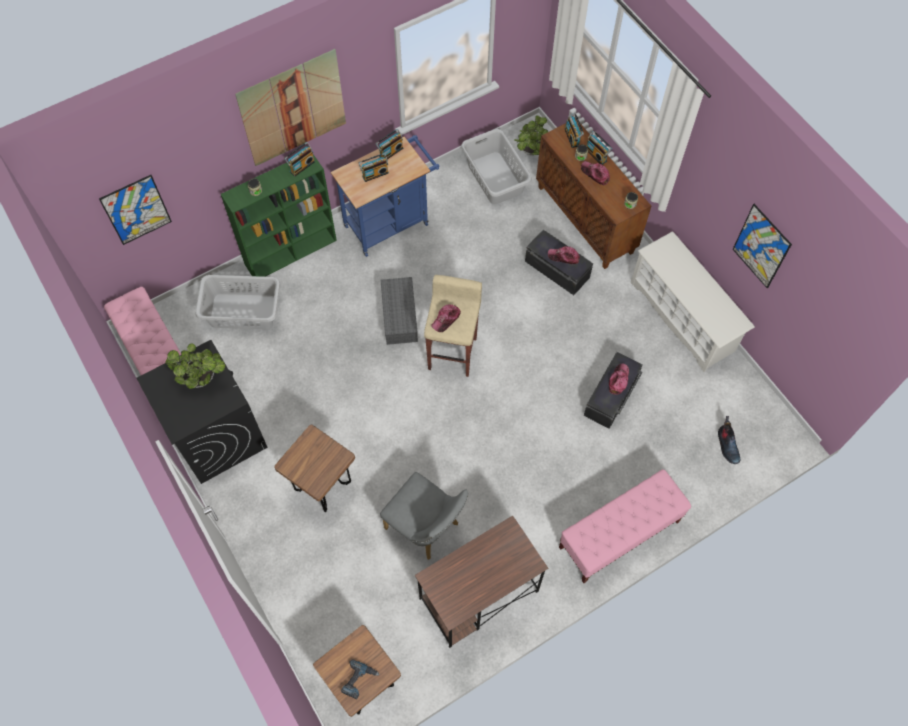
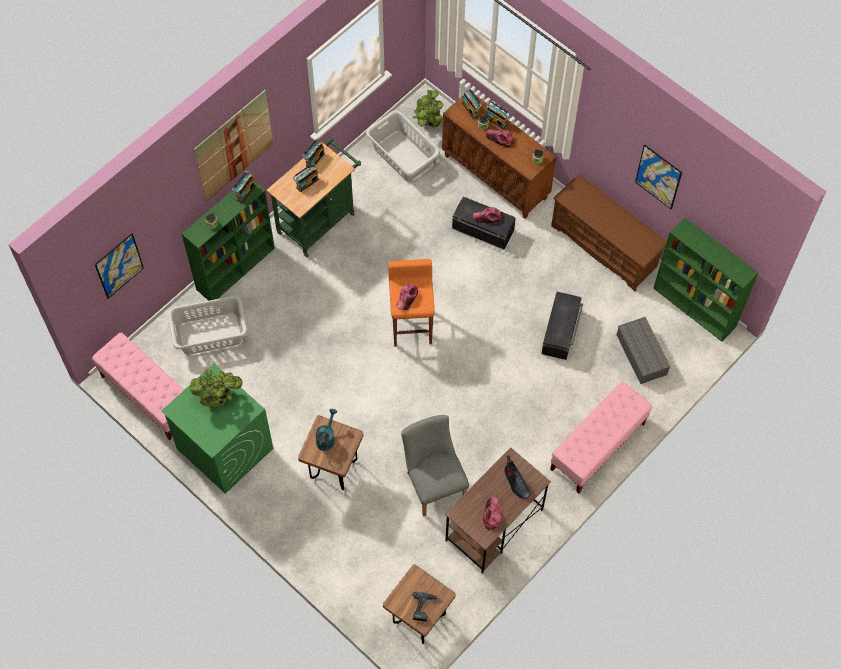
camera: 15 degrees left, 0 degrees up
black washing machine [137,340,267,484] -> green washing machine [161,364,273,494]
blue cart [331,135,439,257] -> green cart [267,138,361,257]
grey chair [380,472,469,560] -> grey chair turned 135 degrees counterclockwise [401,415,469,517]
grey storage box [381,277,418,345] -> grey storage box moved to [617,317,670,384]
beige stool [424,275,482,377] -> orange stool [388,259,435,346]
cap [609,364,629,395] -> cap moved to [483,497,501,530]
white shoe rack [630,231,755,372] -> brown shoe rack [551,174,667,291]
boot [718,416,740,464] -> boot moved to [505,455,530,499]
none -> turquoise watering can [315,409,337,451]
none -> green bookcase [653,217,758,342]

